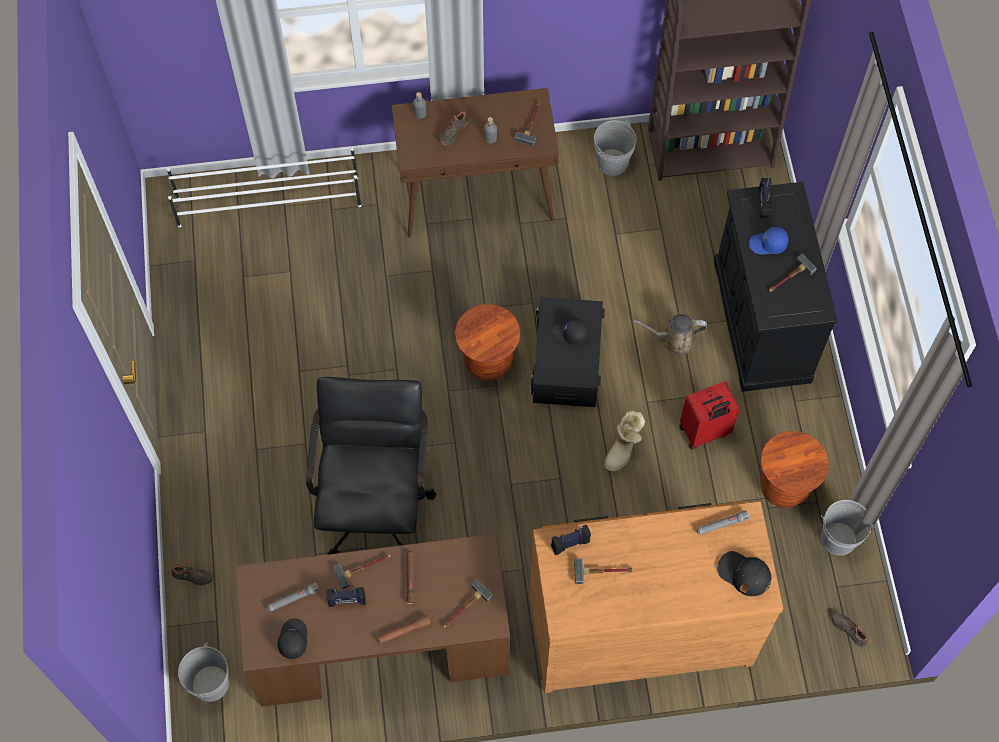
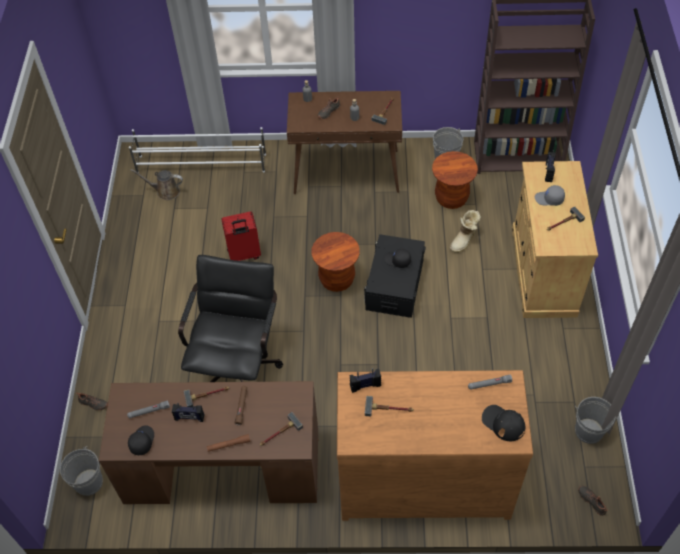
camera: 10 degrees right, 10 degrees down
boot [604,410,645,472] -> boot moved to [450,210,481,253]
brown watering can [634,314,707,354] -> brown watering can moved to [130,169,183,200]
red suitcase [680,381,740,450] -> red suitcase moved to [221,212,261,261]
black cabinet [714,182,837,392] -> beige cabinet [512,161,598,318]
blue cap [749,227,788,254] -> grey cap [535,185,565,206]
brown stool [760,431,829,508] -> brown stool moved to [432,151,478,209]

